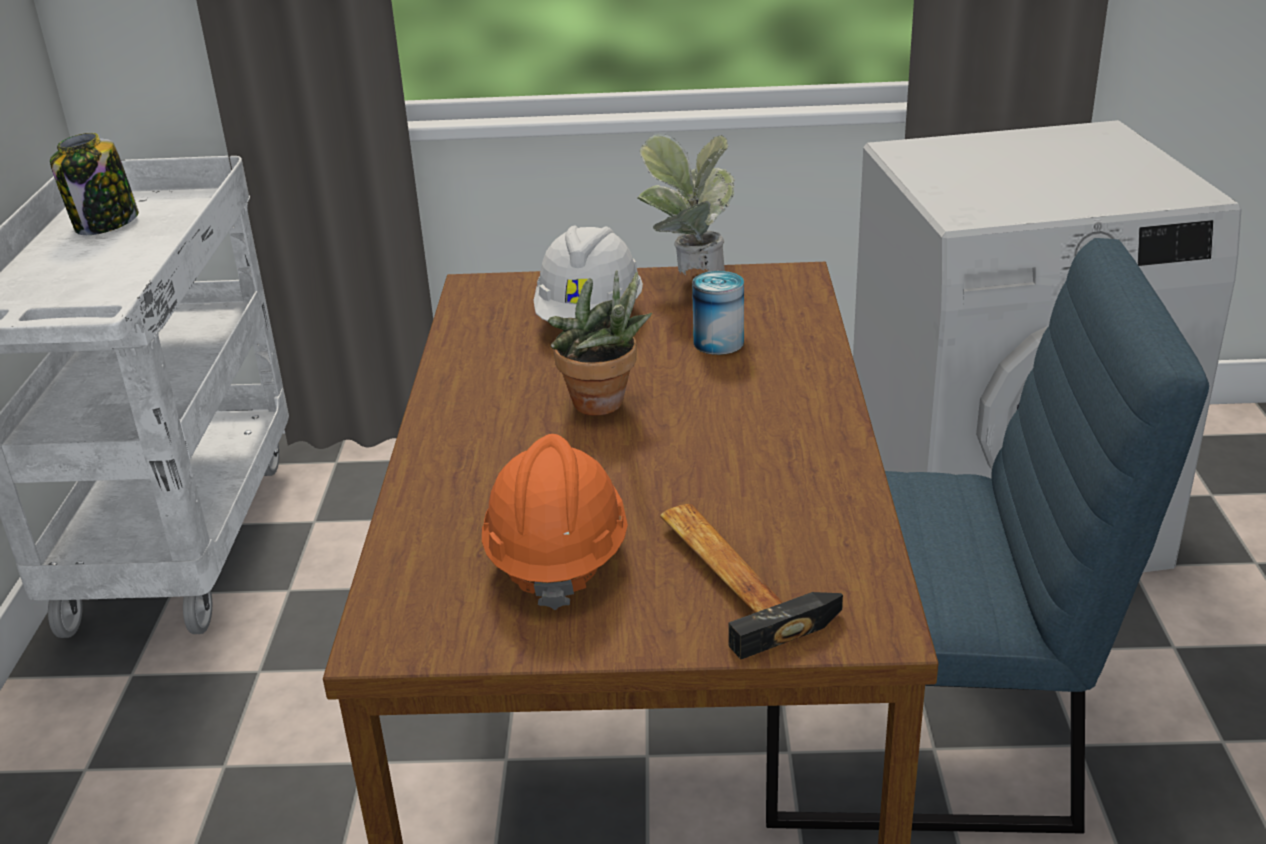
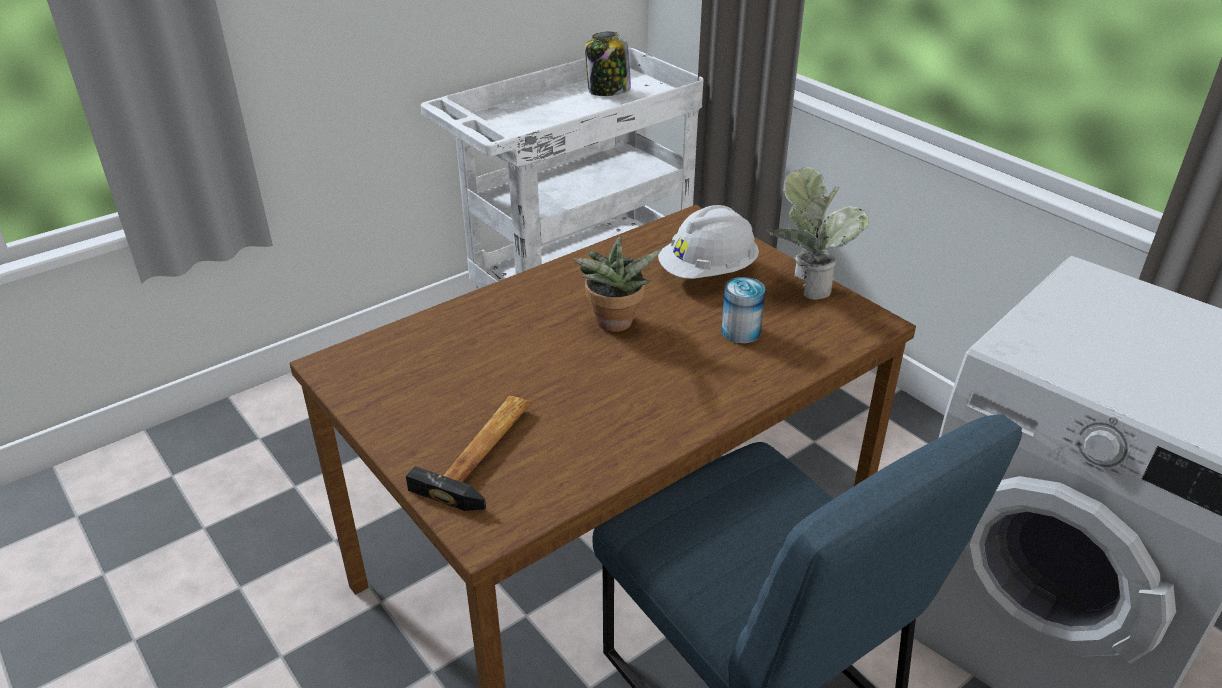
camera: 50 degrees right, 5 degrees up
orange hard hat [482,434,628,610] -> none

